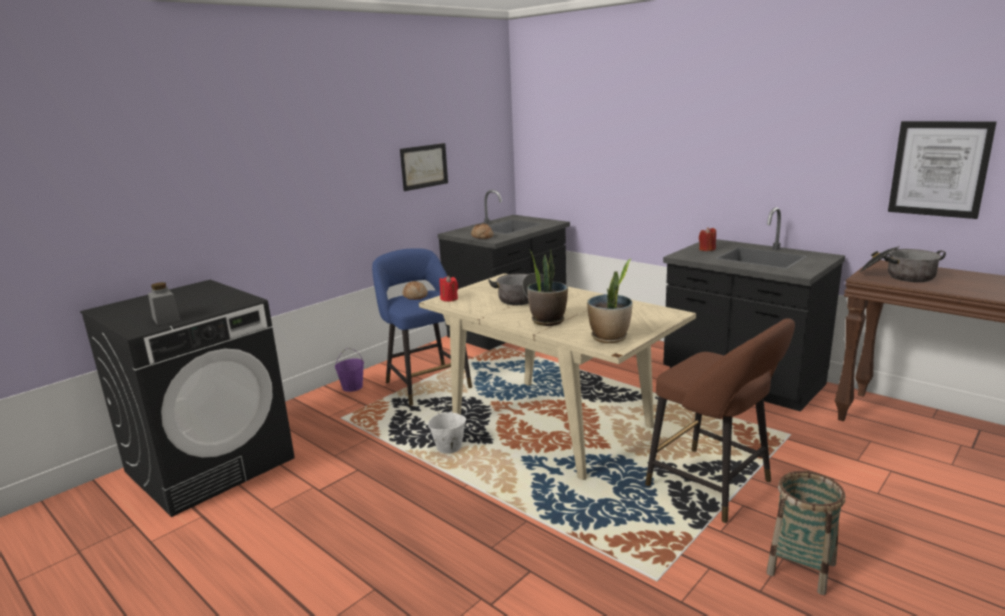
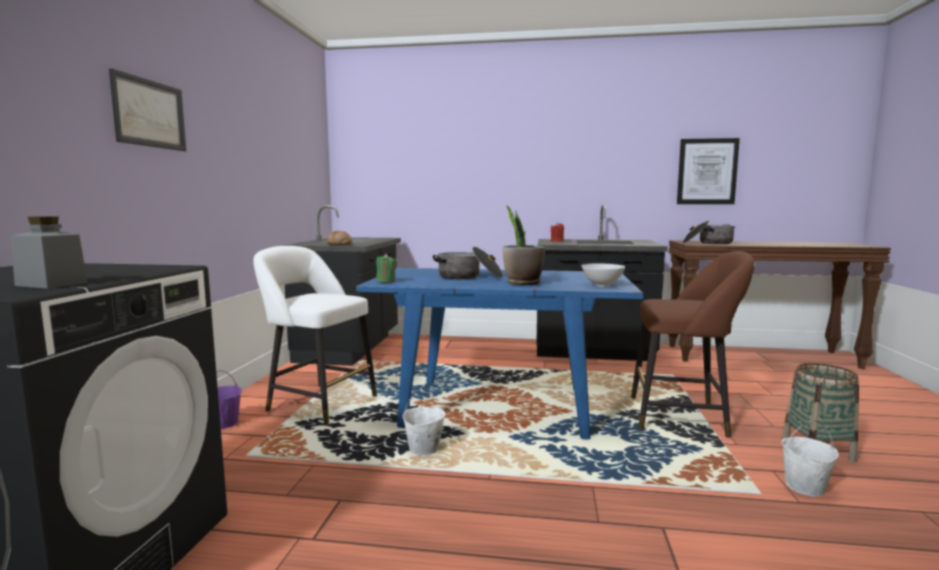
camera: 35 degrees left, 10 degrees down
blue stool [372,248,472,406] -> white stool [253,246,377,424]
picture [400,143,448,191] -> picture moved to [109,68,186,151]
bread [402,281,428,300] -> none
beige dining table [419,273,696,480] -> blue dining table [356,268,643,439]
red candle [439,276,458,302] -> green candle [376,254,396,283]
potted plant [587,259,633,343] -> white bowl [582,264,625,287]
none -> white bucket [781,420,839,497]

